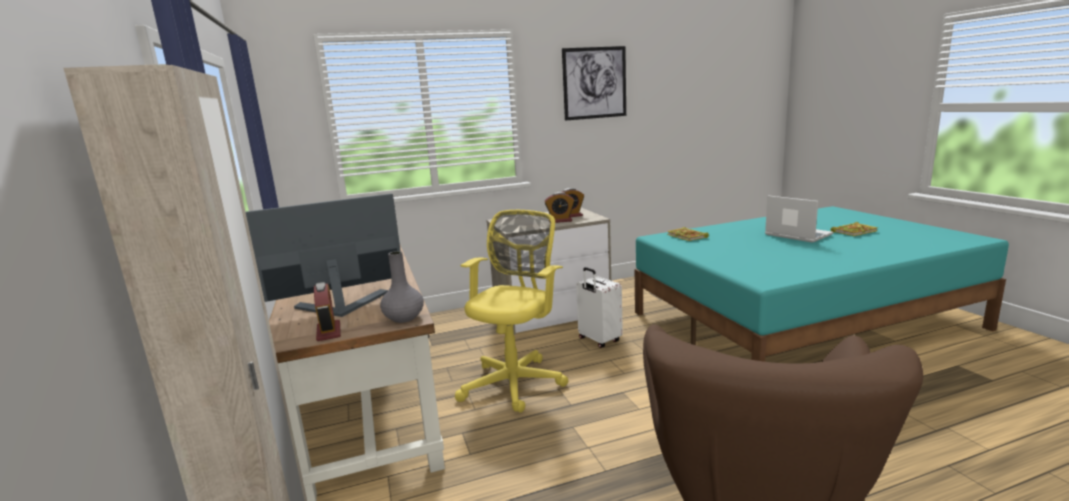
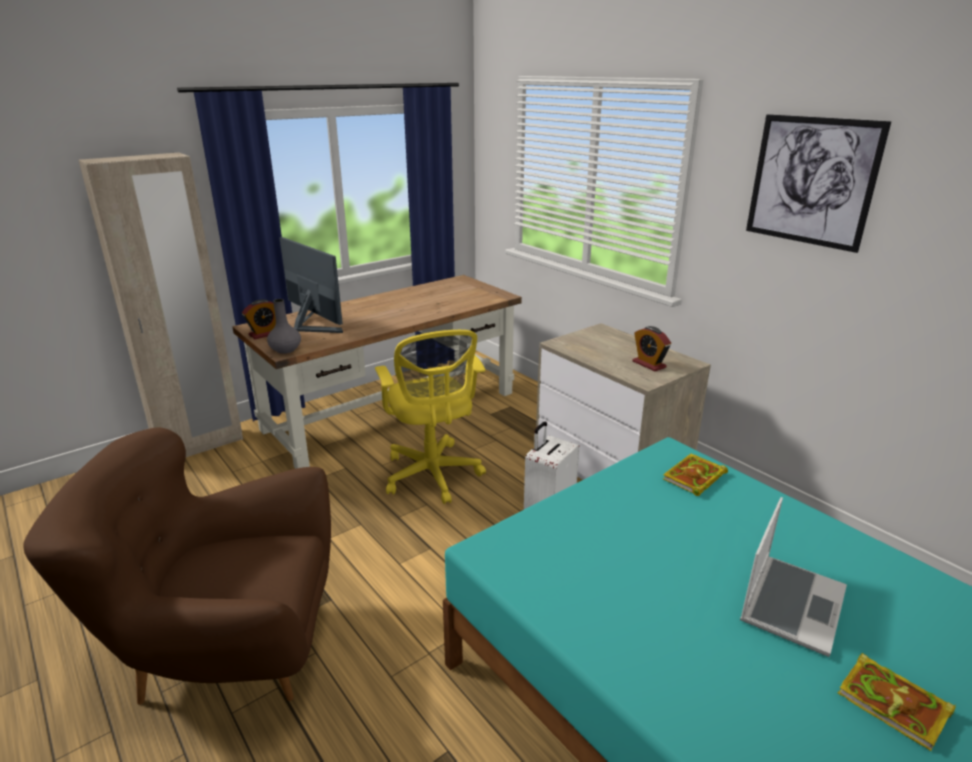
camera: 70 degrees right, 10 degrees up
yellow office chair [455,210,568,413] -> yellow office chair turned 60 degrees clockwise [375,330,486,504]
alarm clock [544,192,574,223] -> none

